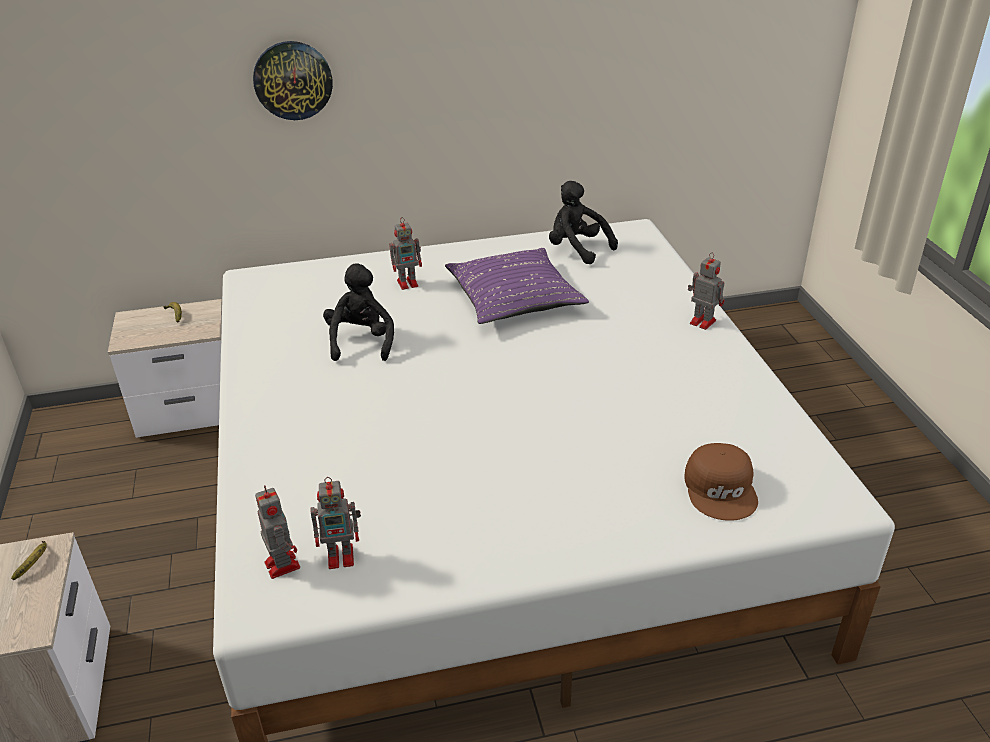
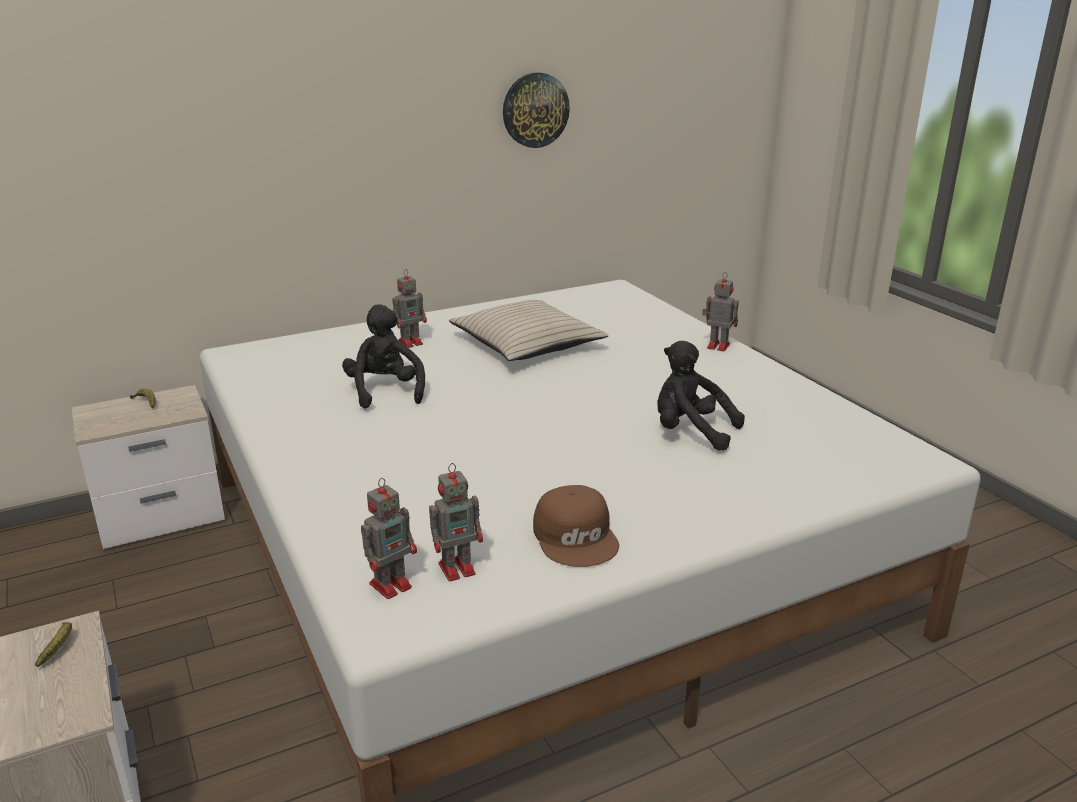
camera: 15 degrees left, 10 degrees down
wall clock [253,41,333,120] -> wall clock moved to [503,72,570,148]
toy robot [255,485,300,579] -> toy robot turned 90 degrees clockwise [361,478,417,599]
purple pillow [445,248,589,324] -> beige pillow [449,300,609,361]
black plush toy [549,181,618,264] -> black plush toy moved to [657,341,745,451]
brown cap [684,443,758,521] -> brown cap moved to [533,485,619,567]

